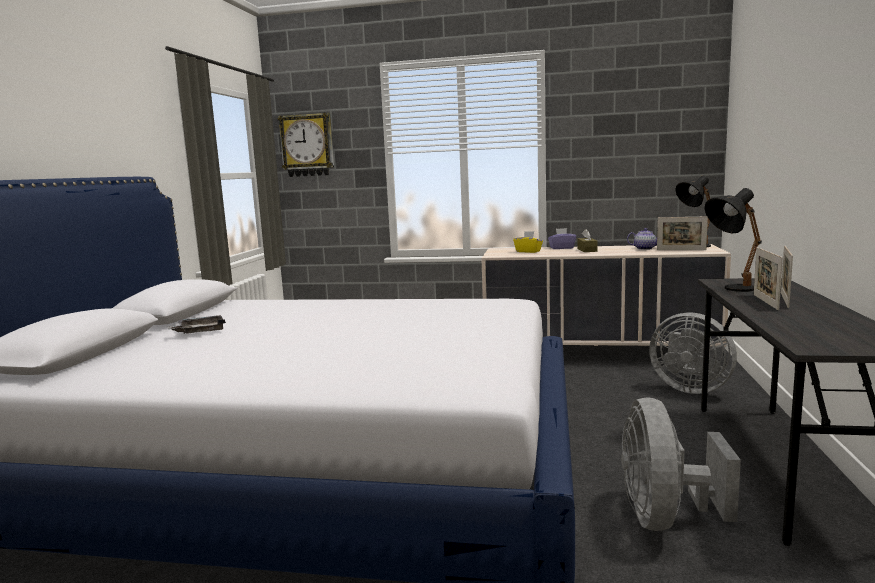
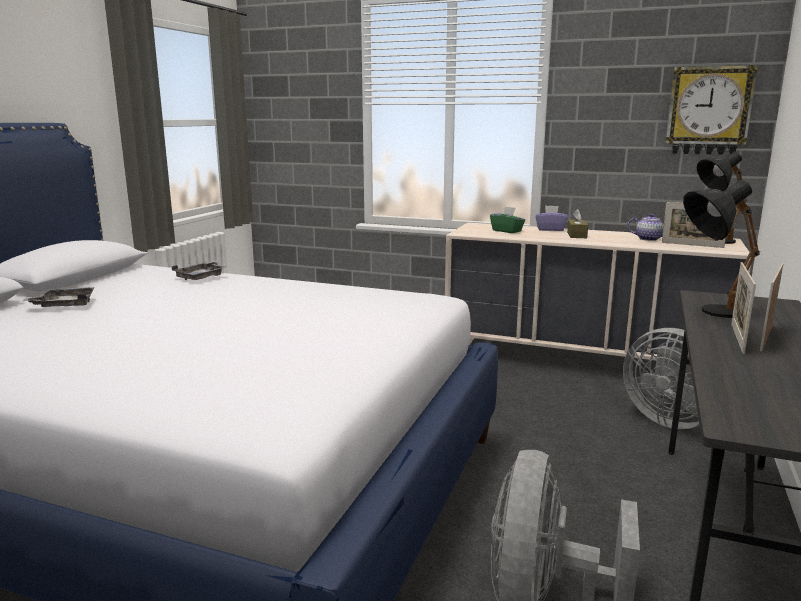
camera: 10 degrees right, 5 degrees up
wall clock [278,113,334,177] -> wall clock moved to [666,65,758,155]
yellow tissue box [513,231,543,253] -> green tissue box [490,206,525,233]
none -> grey tray [172,261,224,280]

